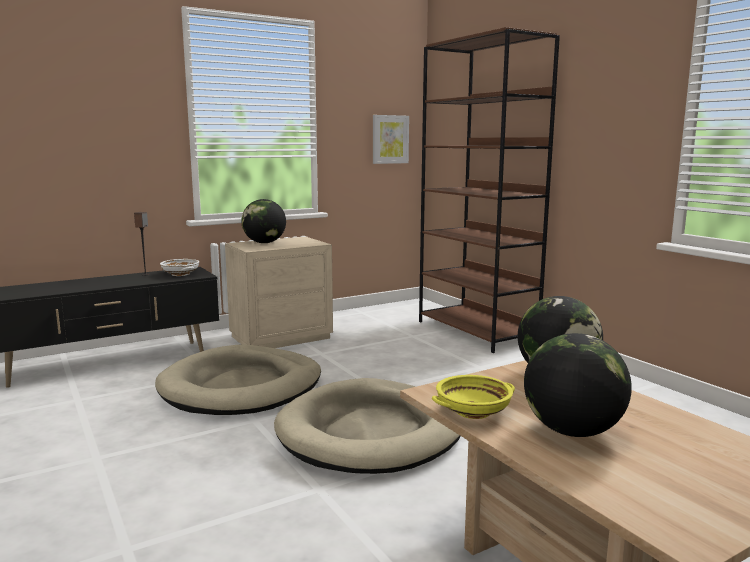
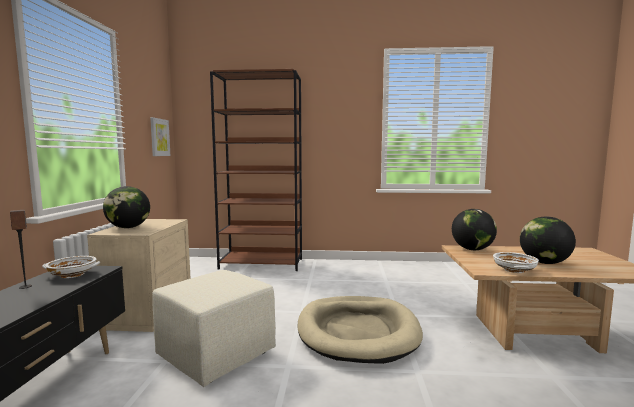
camera: 55 degrees left, 5 degrees down
beige dog bed [155,345,321,415] -> beige ottoman [152,270,276,387]
yellow bowl [432,375,515,419] -> white bowl [493,252,539,273]

